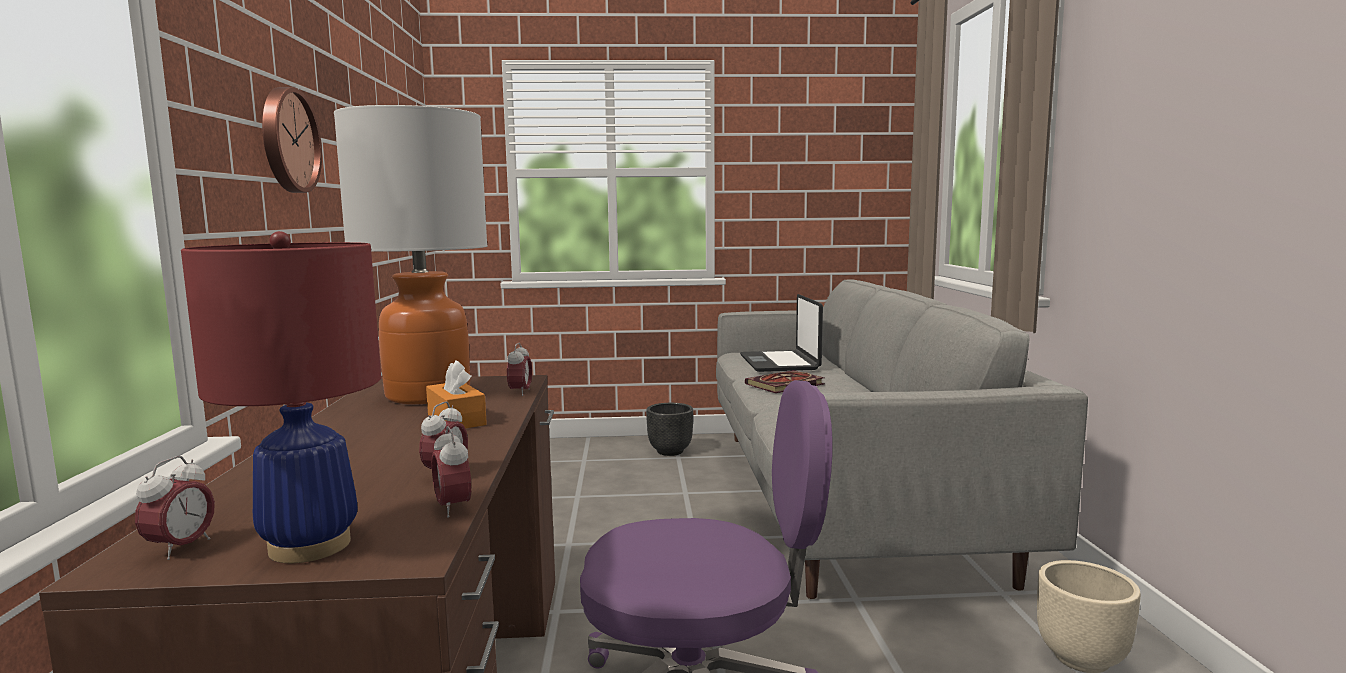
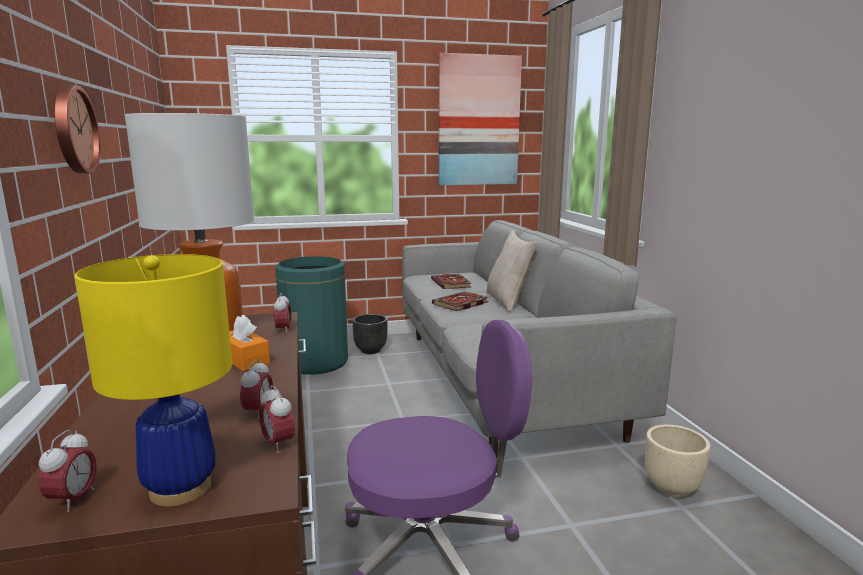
camera: 10 degrees left, 5 degrees up
red table lamp [181,231,381,563] -> yellow table lamp [75,254,232,507]
laptop [740,294,823,372] -> book [431,274,471,289]
none -> green trash can [275,256,348,375]
none -> picture [439,53,522,185]
none -> beige pillow [486,230,539,312]

